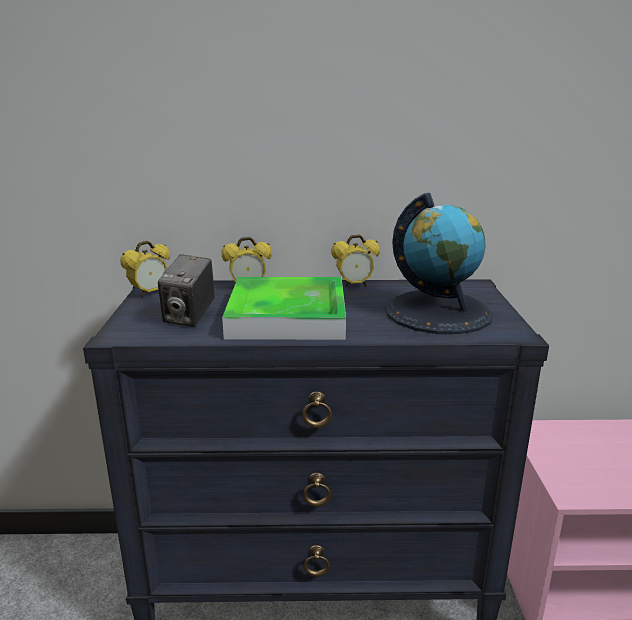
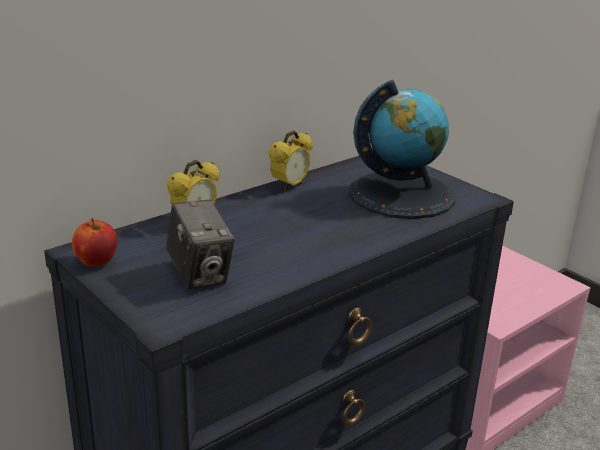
camera: 40 degrees left, 5 degrees up
alarm clock [120,240,170,297] -> apple [72,218,117,267]
tray [222,277,346,340] -> none

